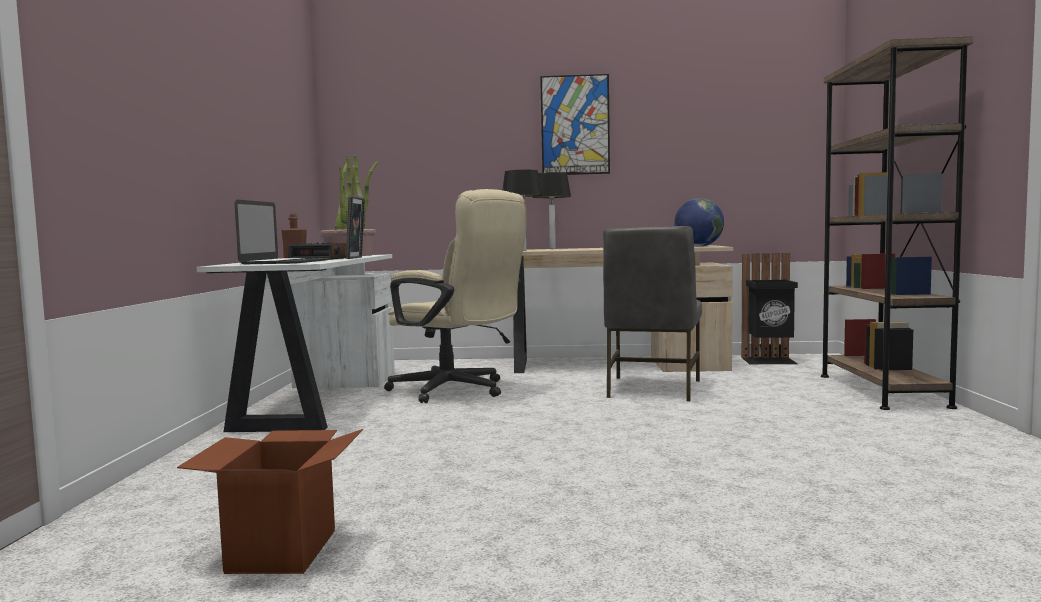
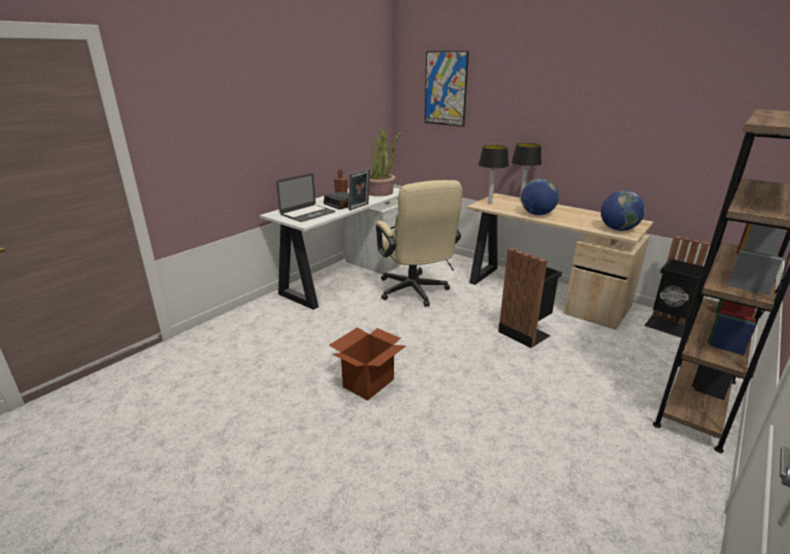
camera: 35 degrees right, 20 degrees up
cardboard box [177,429,363,574] -> cardboard box moved to [329,327,406,400]
picture [540,74,610,175] -> picture moved to [424,51,469,127]
grey chair [603,226,702,401] -> black trash can [498,248,562,348]
none -> globe [521,179,559,215]

